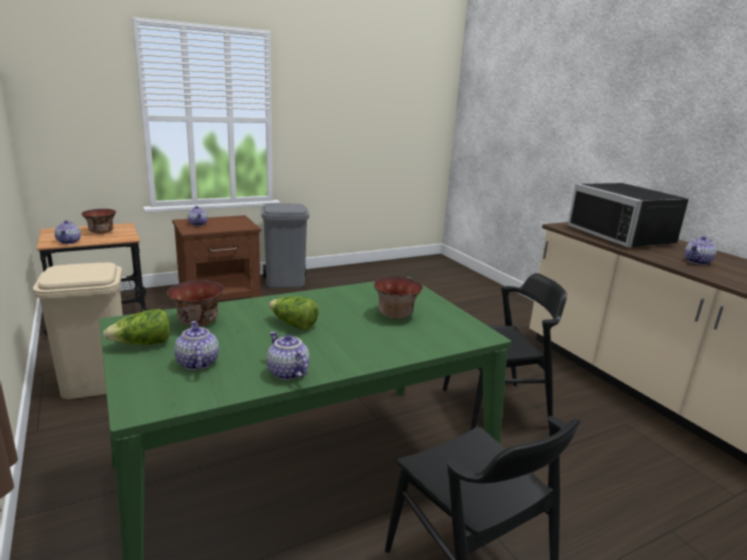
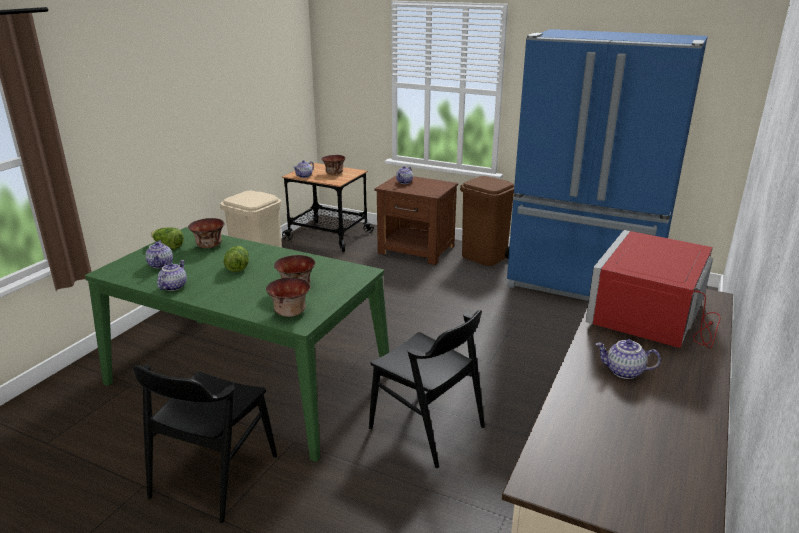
camera: 55 degrees right, 5 degrees up
teapot [174,321,219,370] -> teapot turned 135 degrees clockwise [145,240,173,269]
grey trash can [261,203,309,288] -> brown trash can [460,176,514,266]
black microwave [568,183,689,247] -> red microwave [586,230,720,348]
none -> bowl [266,278,310,317]
none -> blue fridge [507,29,708,301]

